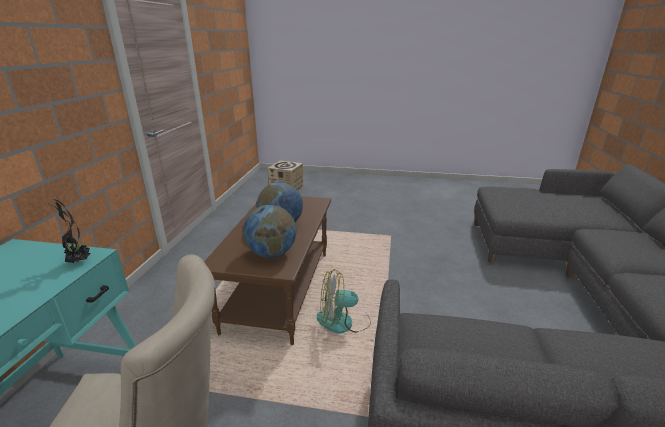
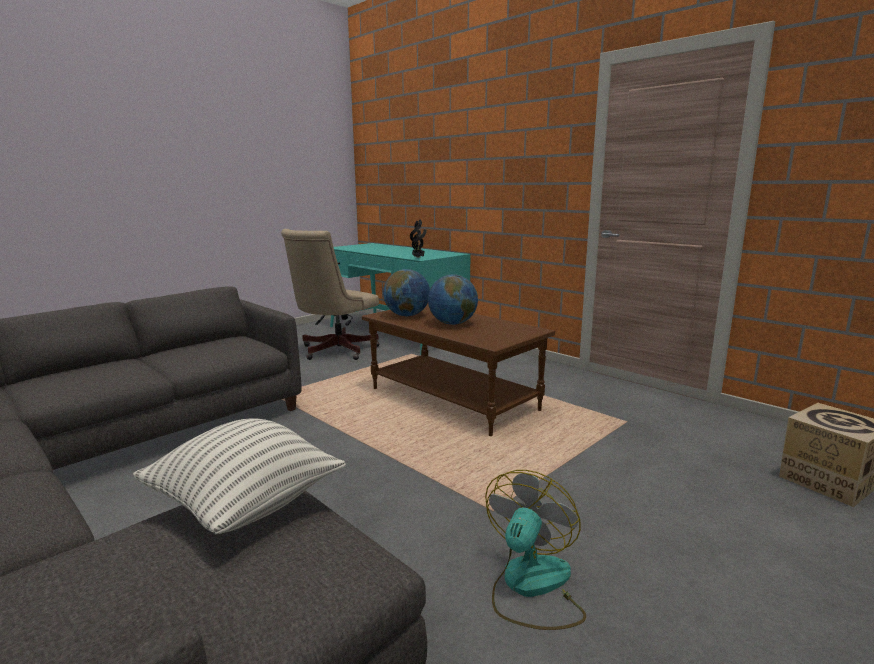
camera: 125 degrees right, 10 degrees down
fan [317,269,371,334] -> fan moved to [485,470,586,630]
none -> pillow [133,418,346,534]

